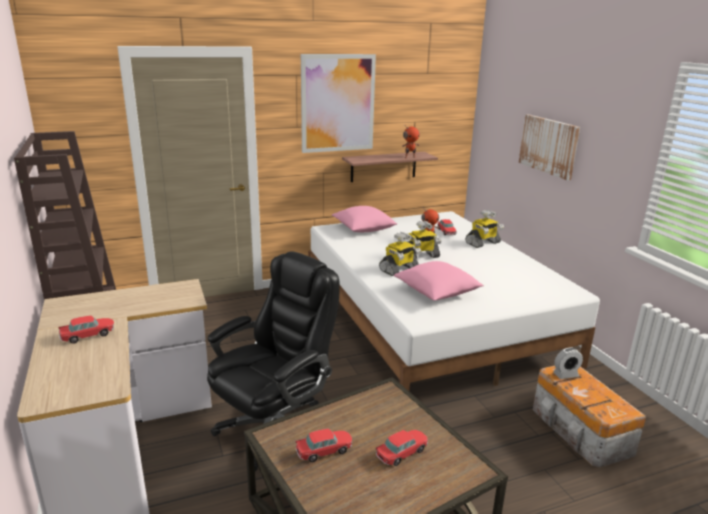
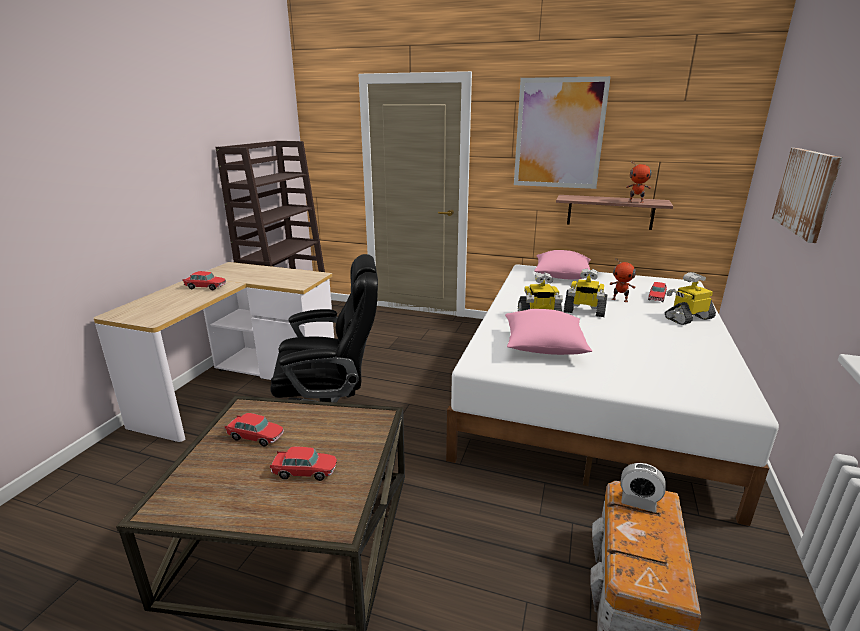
camera: 40 degrees right, 0 degrees up
toy robot [465,209,504,248] -> toy robot turned 150 degrees clockwise [665,272,716,325]

